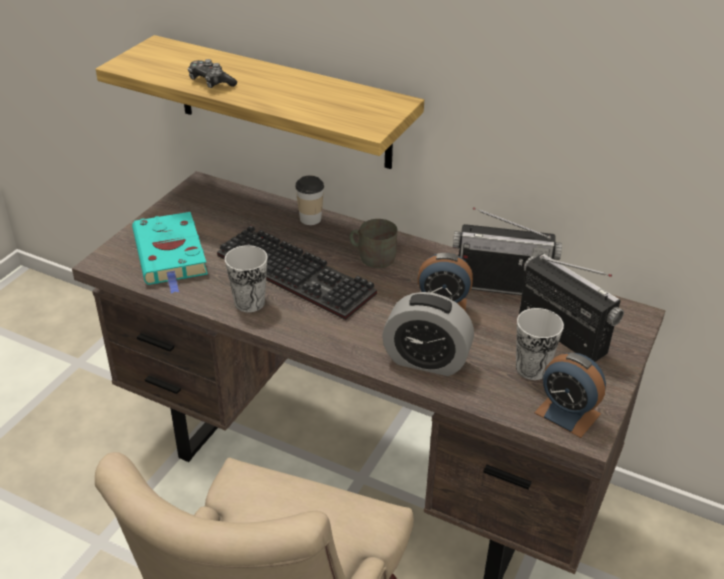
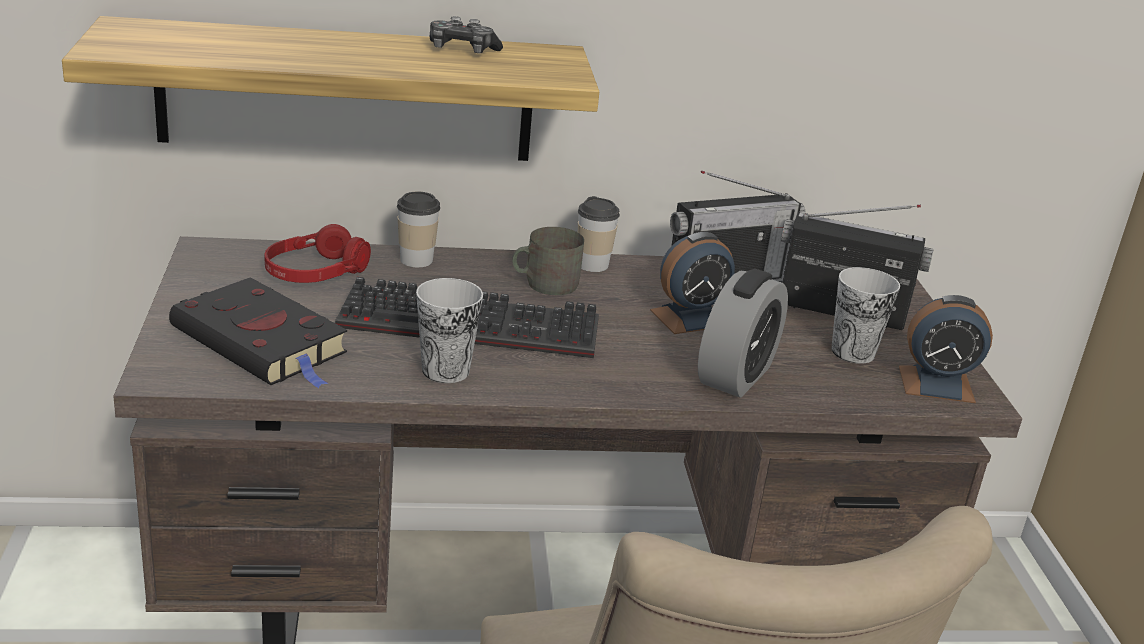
camera: 35 degrees left, 10 degrees down
turquoise book [132,212,208,294] -> black book [169,277,347,388]
game controller [188,59,237,88] -> game controller moved to [430,16,503,54]
alarm clock [382,292,474,376] -> alarm clock turned 45 degrees counterclockwise [698,269,788,398]
none -> red headphones [264,224,371,283]
none -> cup [578,196,620,272]

